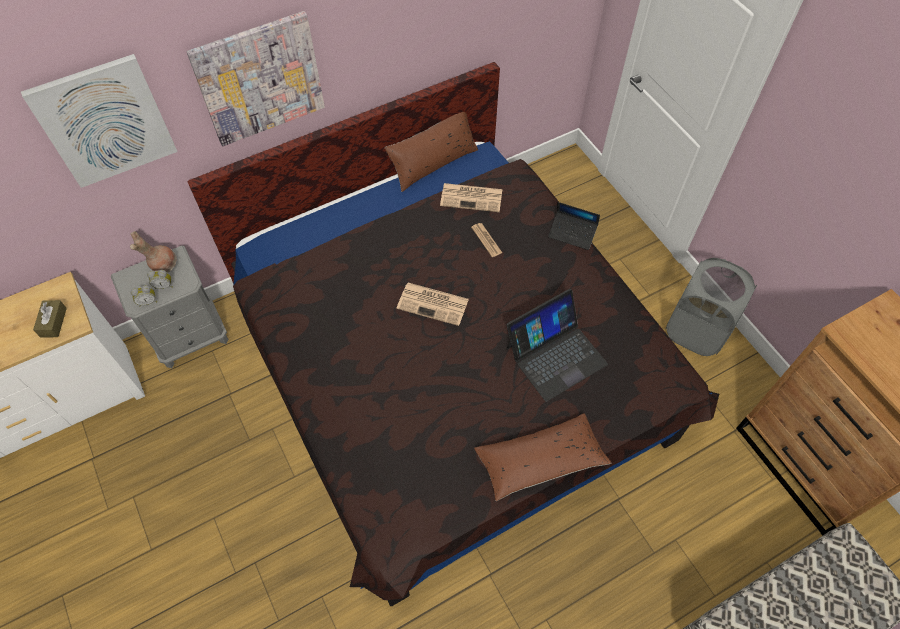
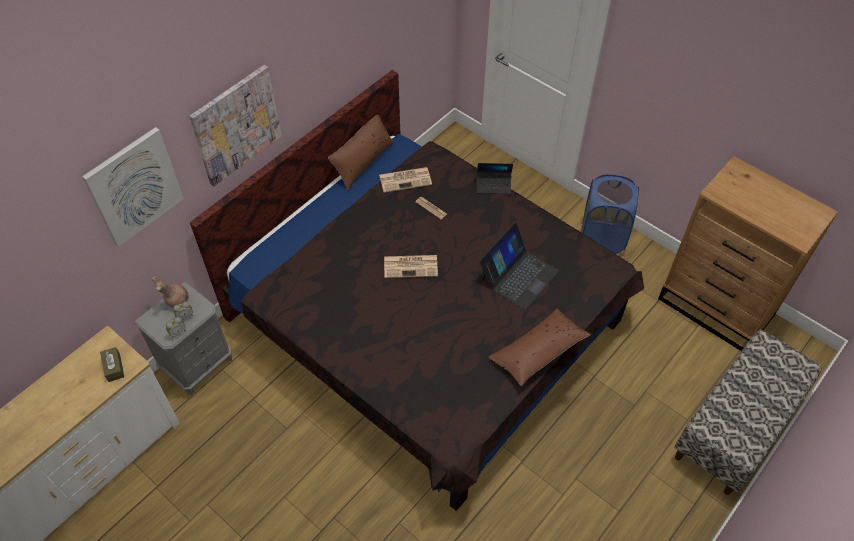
camera: 20 degrees left, 5 degrees down
grey laundry basket [665,258,757,356] -> blue laundry basket [581,174,639,254]

